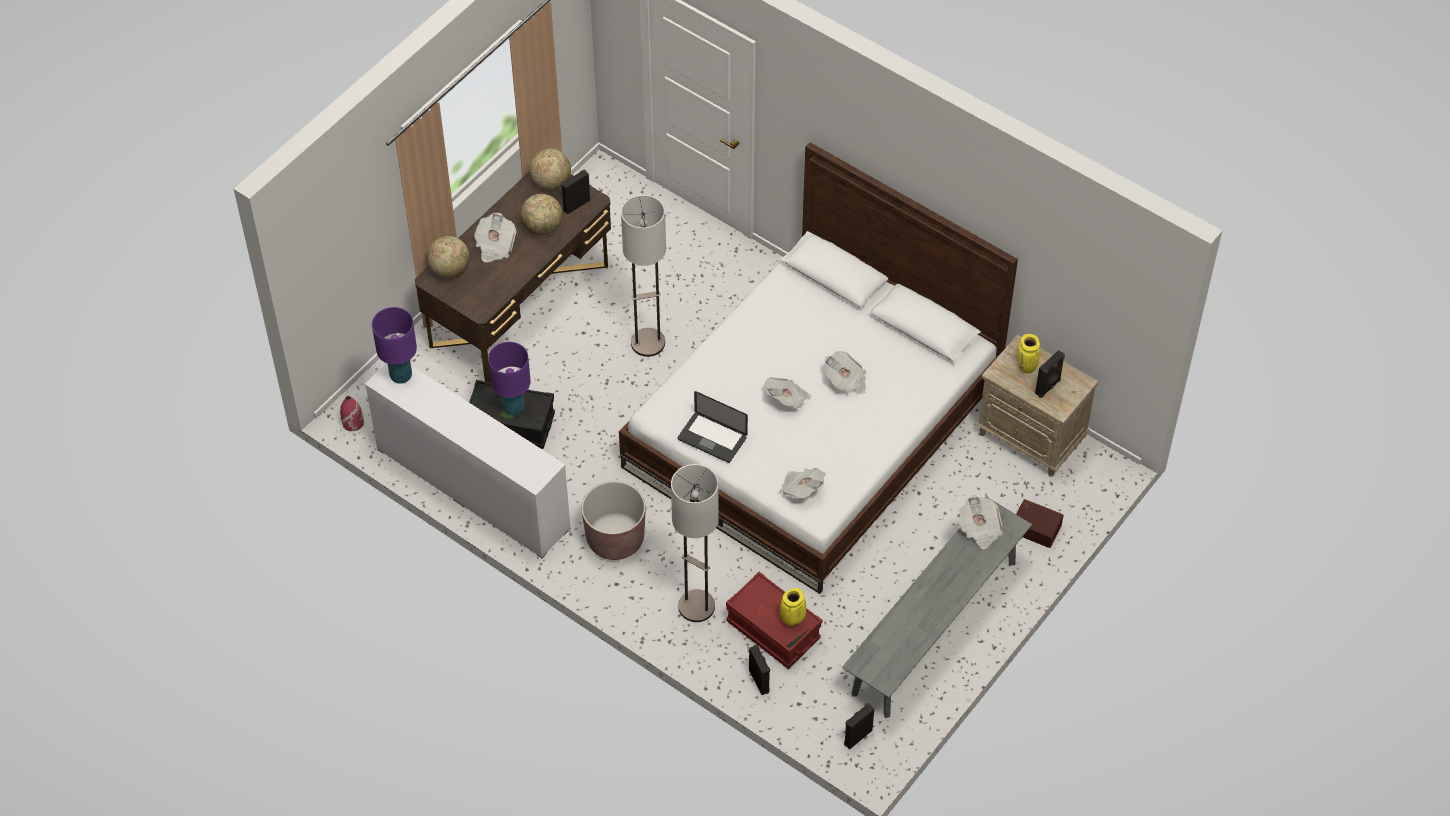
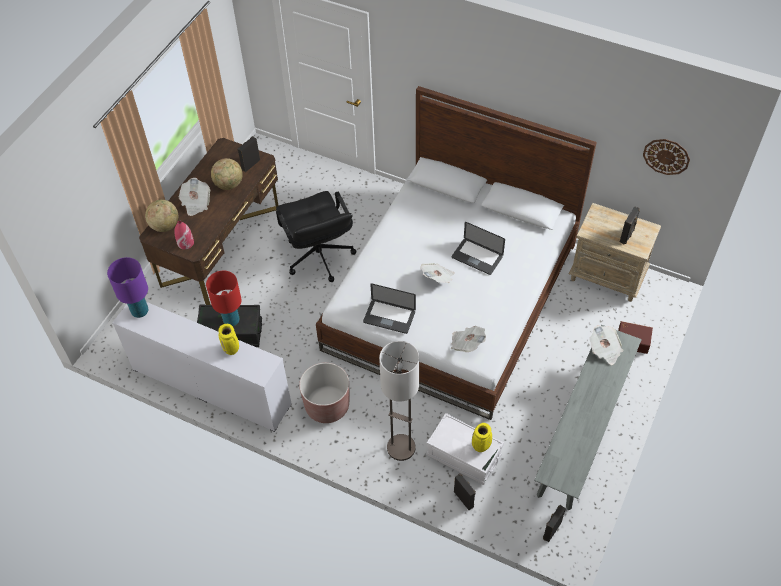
camera: 10 degrees left, 0 degrees up
red vase [340,396,364,431] -> red vase moved to [174,221,194,249]
purple table lamp [488,342,531,415] -> red table lamp [206,271,242,326]
globe [530,149,571,190] -> none
floor lamp [621,195,666,357] -> black office chair [276,191,356,282]
red storage box [726,572,822,669] -> white storage box [427,413,504,485]
newspaper [825,351,866,394] -> laptop [452,222,505,275]
yellow vase [1017,334,1040,373] -> yellow vase moved to [218,324,239,355]
none -> wall clock [643,139,690,175]

